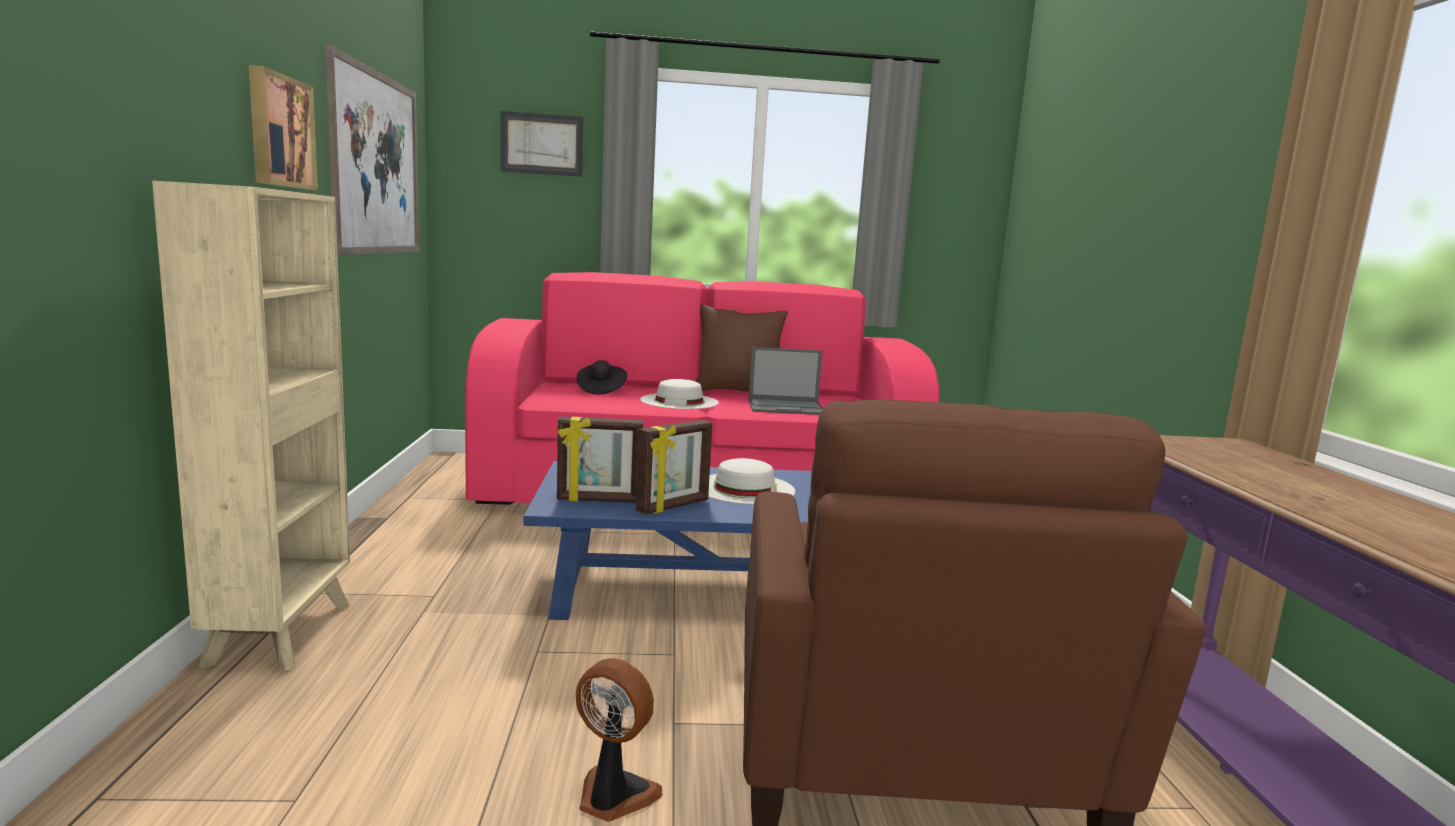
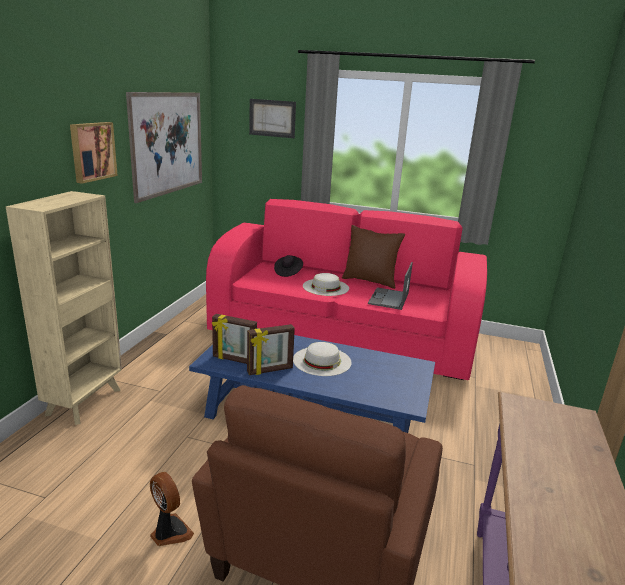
camera: 20 degrees right, 10 degrees up
laptop [749,347,823,415] -> laptop turned 90 degrees clockwise [368,262,413,310]

